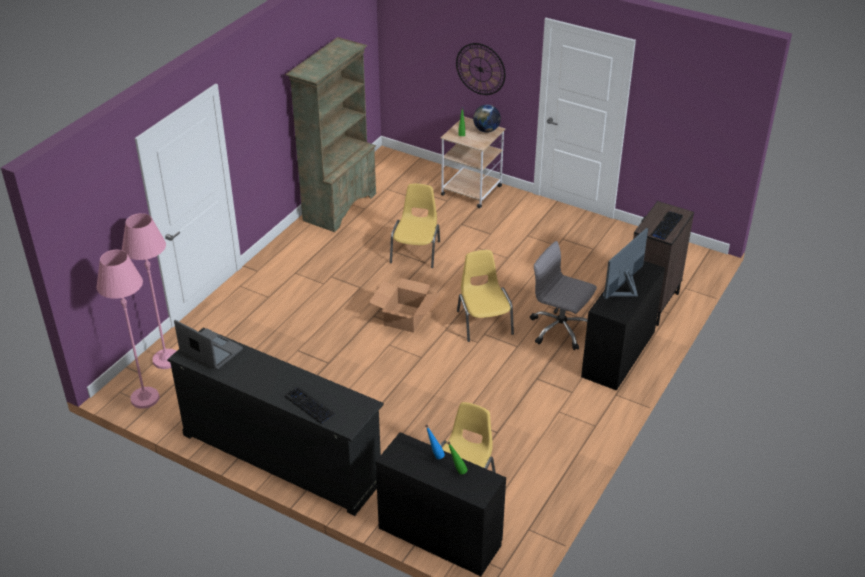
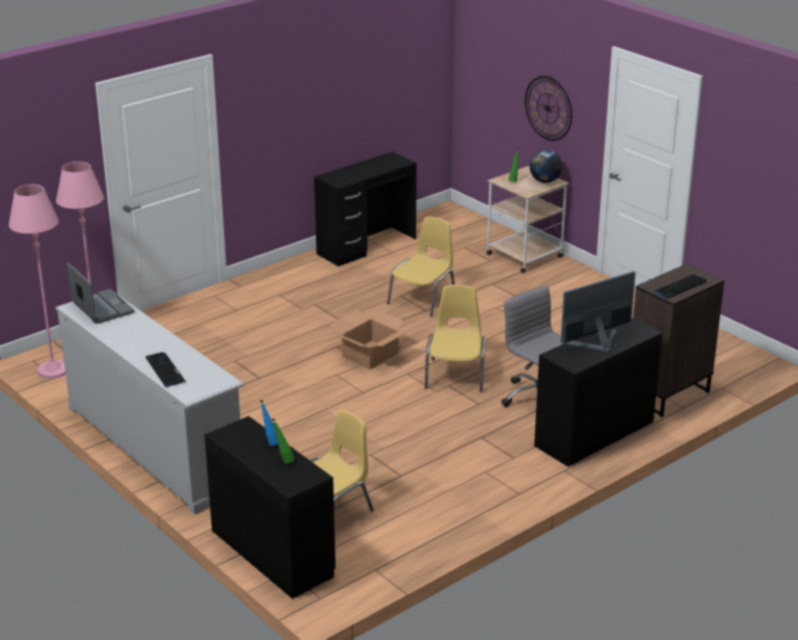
camera: 20 degrees right, 10 degrees down
black cabinet [167,328,384,516] -> white cabinet [55,294,244,515]
green bookcase [285,37,376,232] -> black desk [314,152,417,267]

